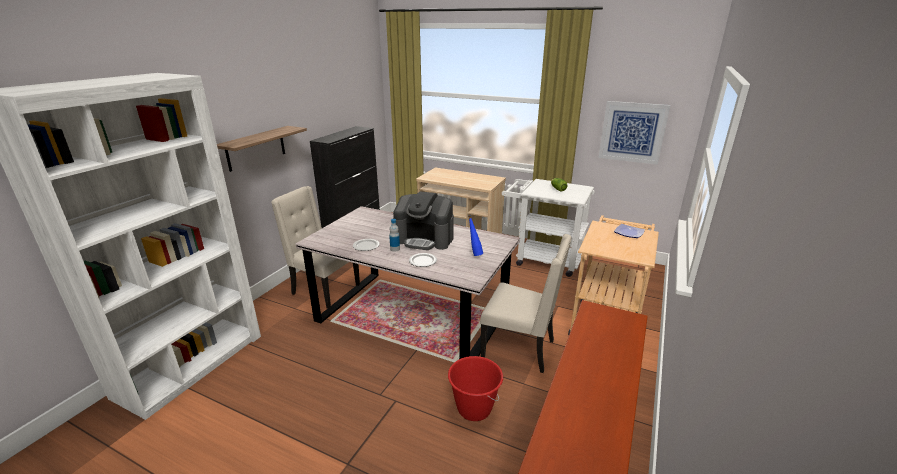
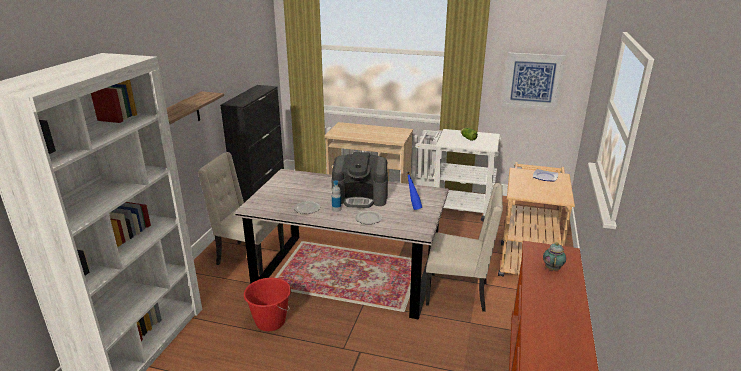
camera: 10 degrees left, 0 degrees up
red bucket [448,356,503,421] -> red bucket moved to [244,278,291,331]
none -> teapot [543,242,566,271]

